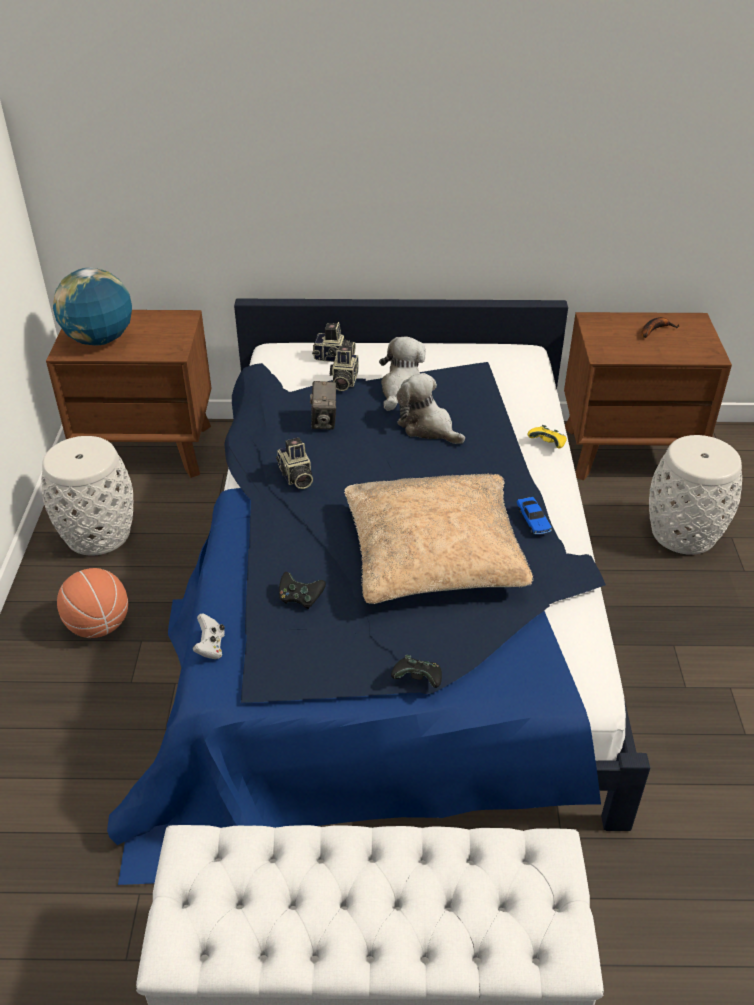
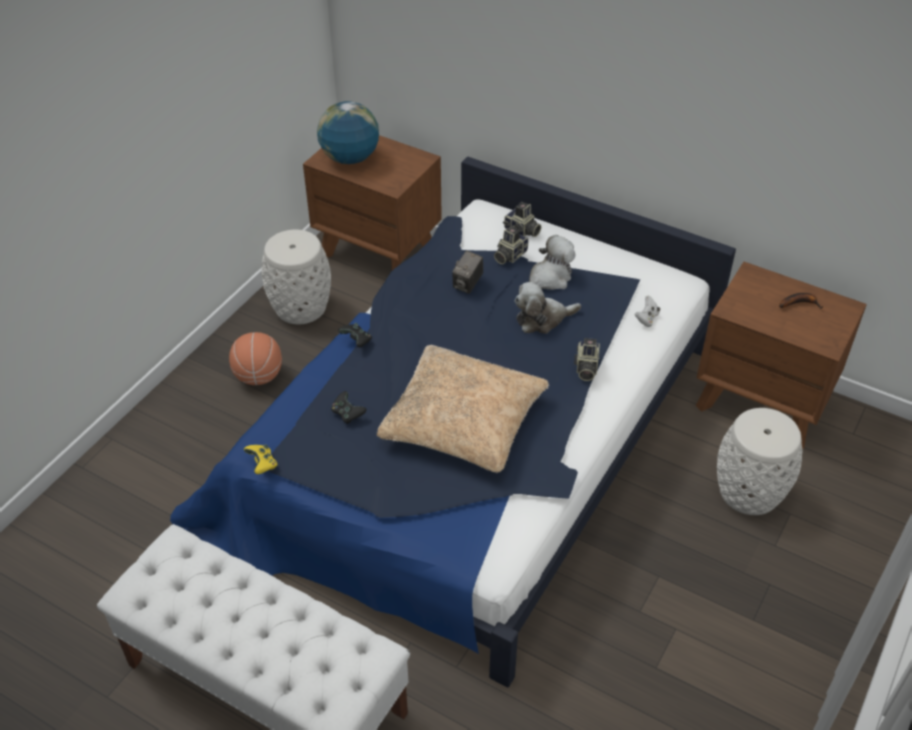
camera: 30 degrees right, 5 degrees up
white game controller [192,614,225,659] -> white game controller moved to [635,296,660,327]
camera [276,438,313,489] -> camera moved to [574,338,600,381]
black game controller [391,655,442,688] -> black game controller moved to [338,323,372,347]
plush toy [397,373,465,444] -> plush toy turned 90 degrees counterclockwise [515,282,581,334]
toy car [517,497,552,535] -> none
yellow game controller [528,425,567,449] -> yellow game controller moved to [244,445,277,474]

